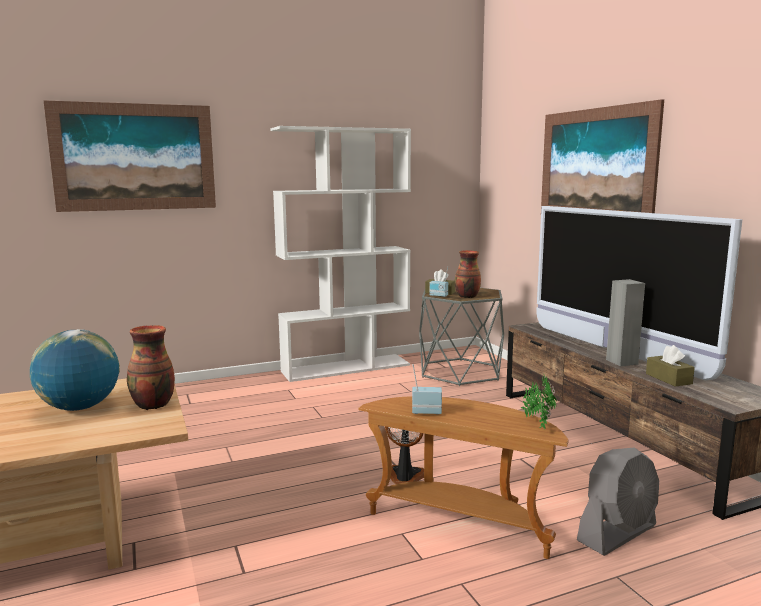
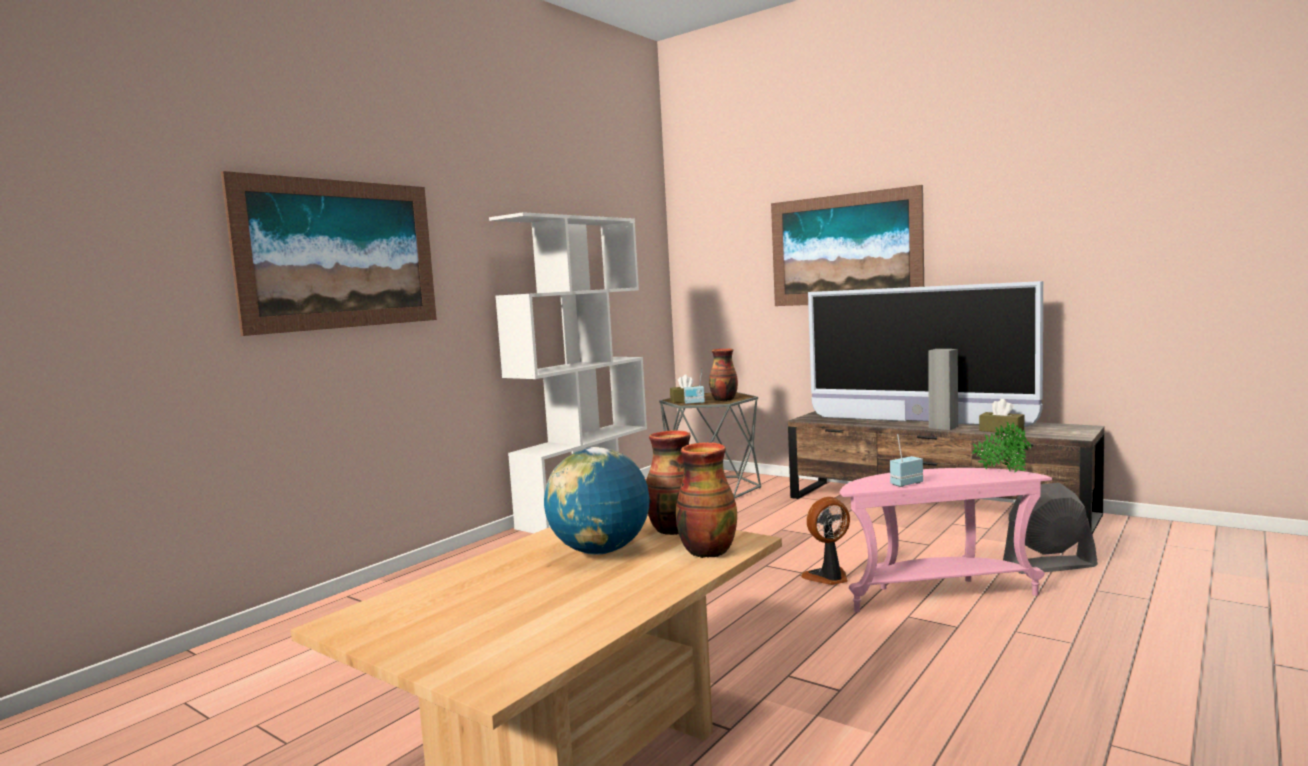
camera: 30 degrees left, 5 degrees down
brown side table [358,396,569,559] -> pink side table [840,468,1052,612]
grey fan [577,448,659,556] -> grey fan turned 120 degrees counterclockwise [1003,483,1098,574]
none -> vase [676,442,737,558]

